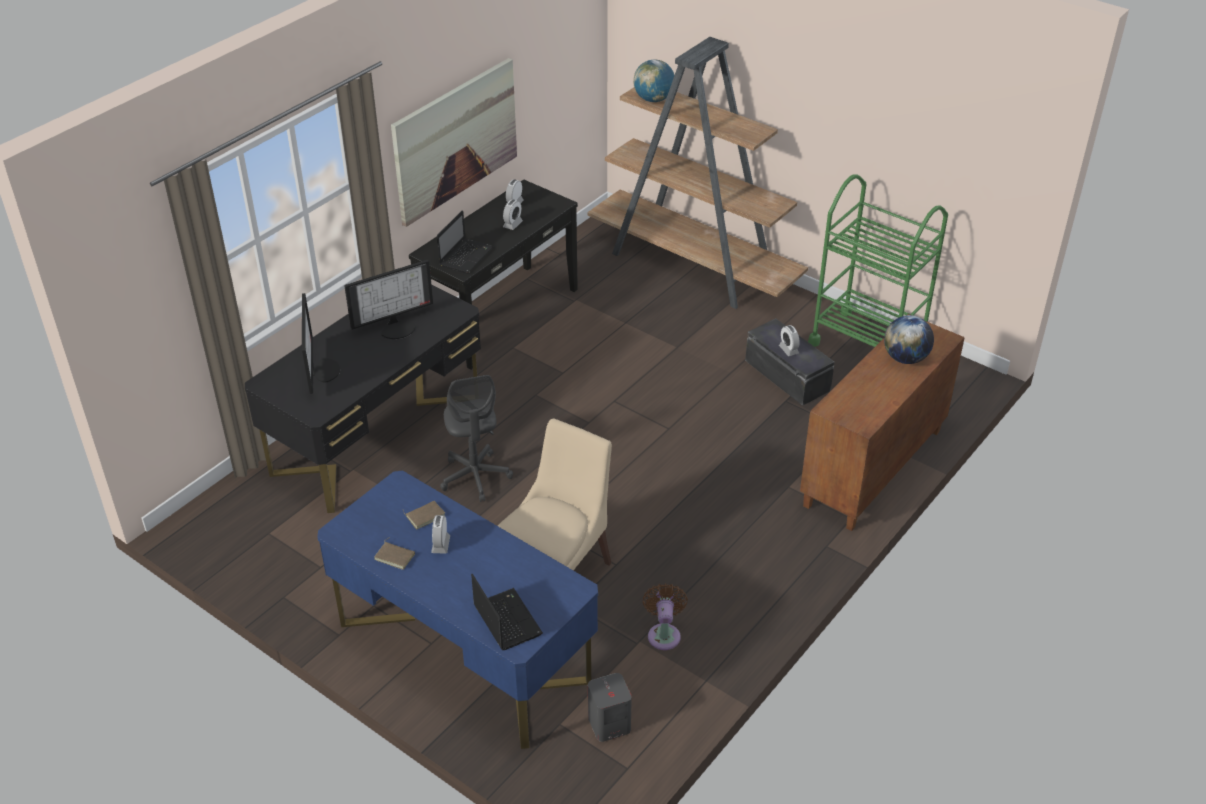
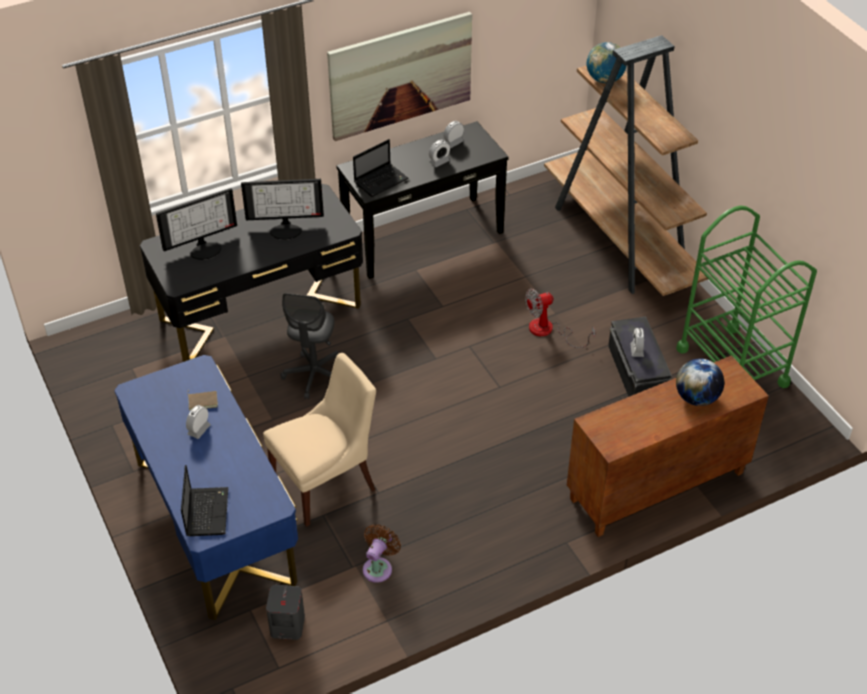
camera: 25 degrees right, 5 degrees up
monitor [302,293,340,394] -> monitor turned 45 degrees clockwise [156,188,237,260]
brown book [374,537,415,570] -> none
none -> fan [525,289,596,348]

